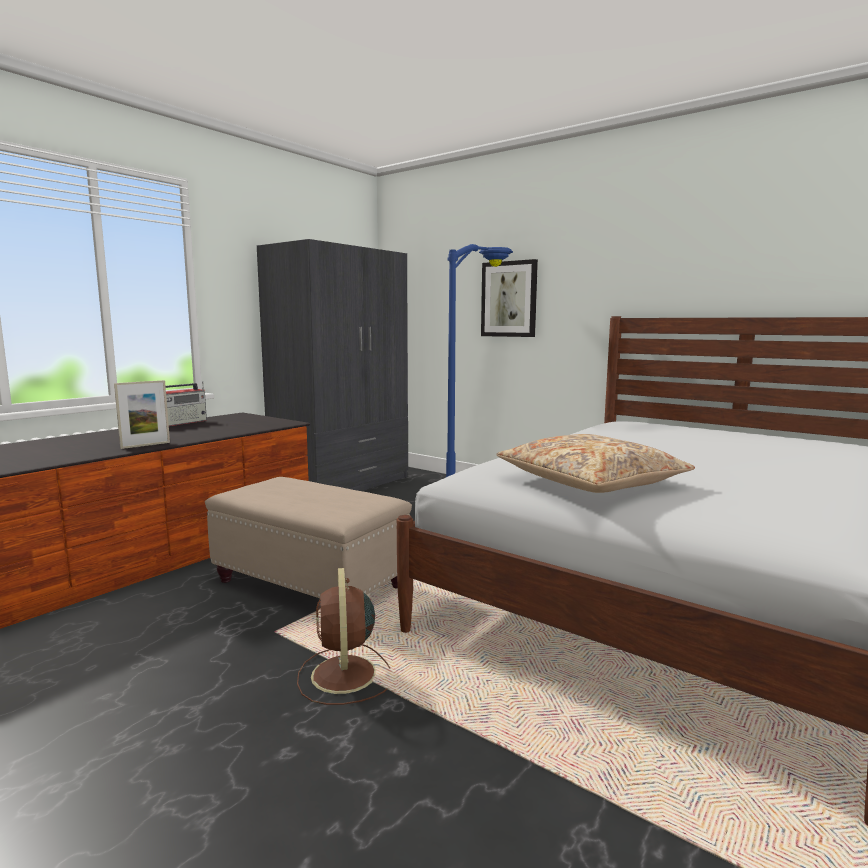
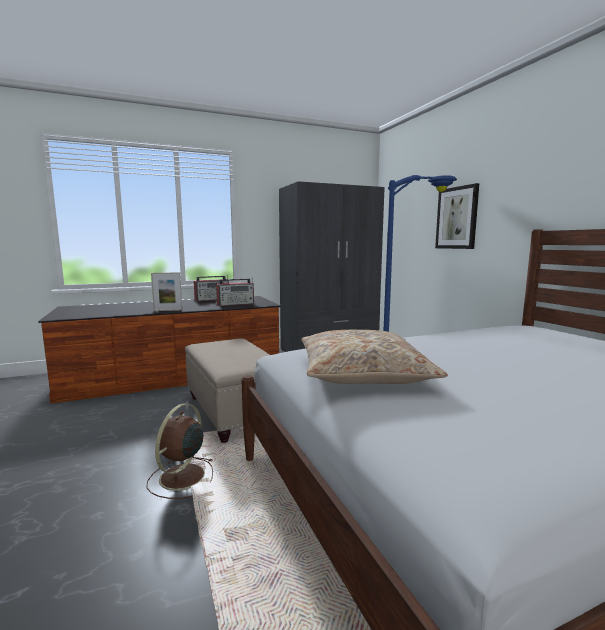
camera: 30 degrees right, 0 degrees up
none -> radio [216,278,254,306]

